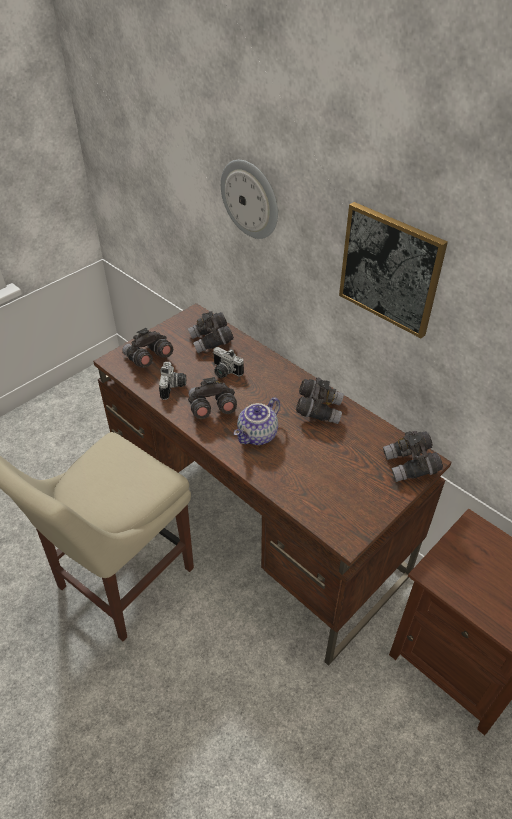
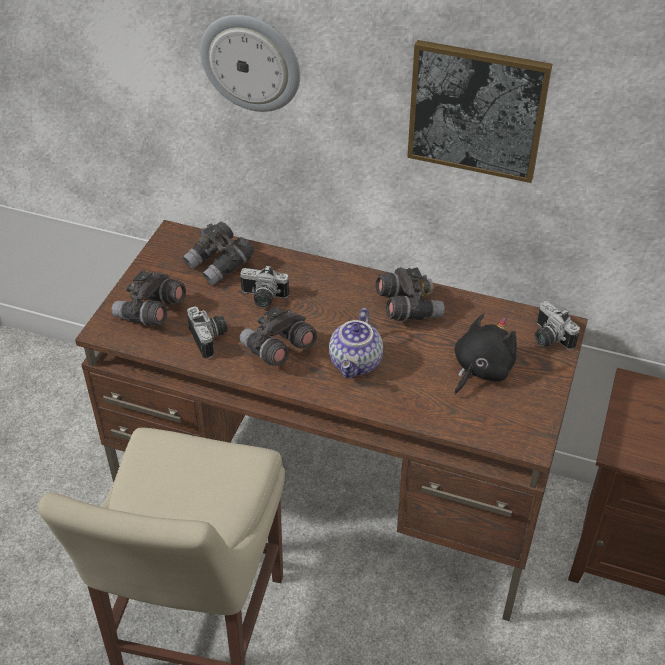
camera: 25 degrees left, 0 degrees up
grey binoculars [383,431,443,482] -> camera [534,301,580,350]
none -> black plush toy [454,314,517,395]

